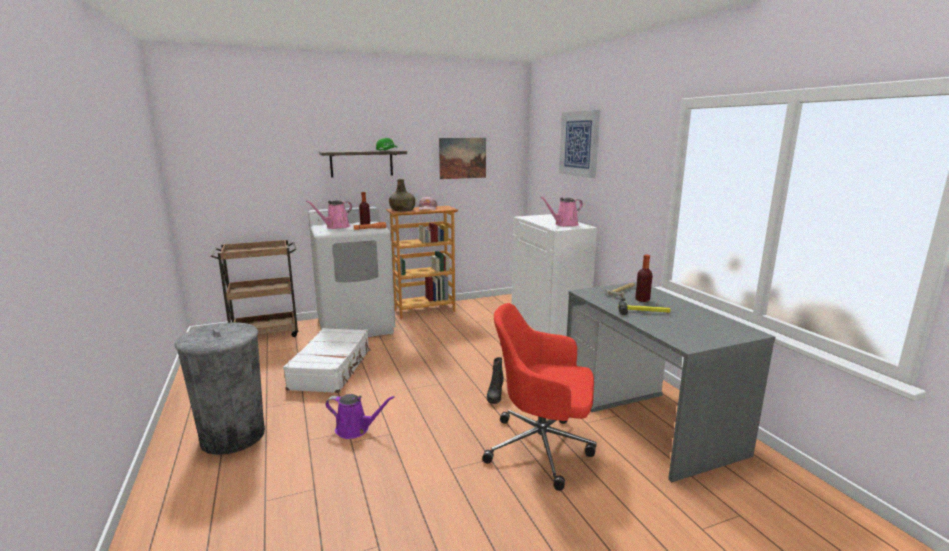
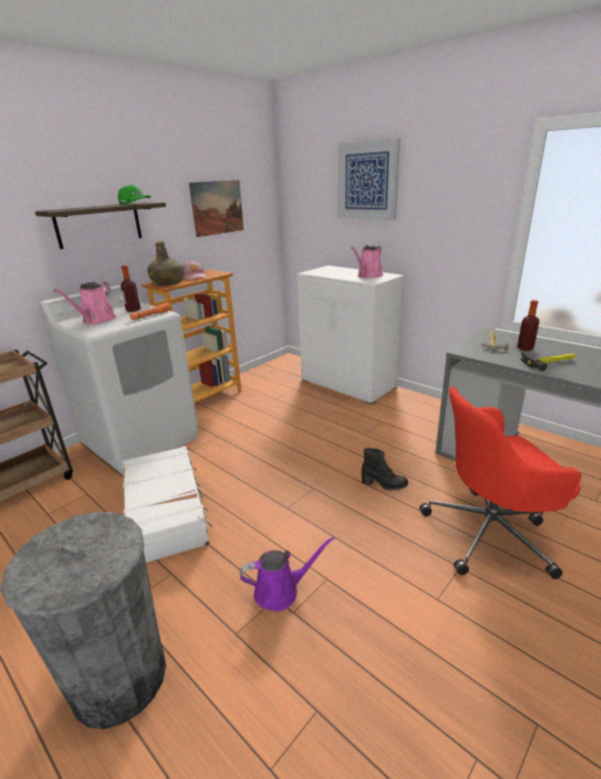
camera: 25 degrees left, 10 degrees up
black boot [487,357,503,404] -> black boot turned 60 degrees counterclockwise [361,448,408,491]

